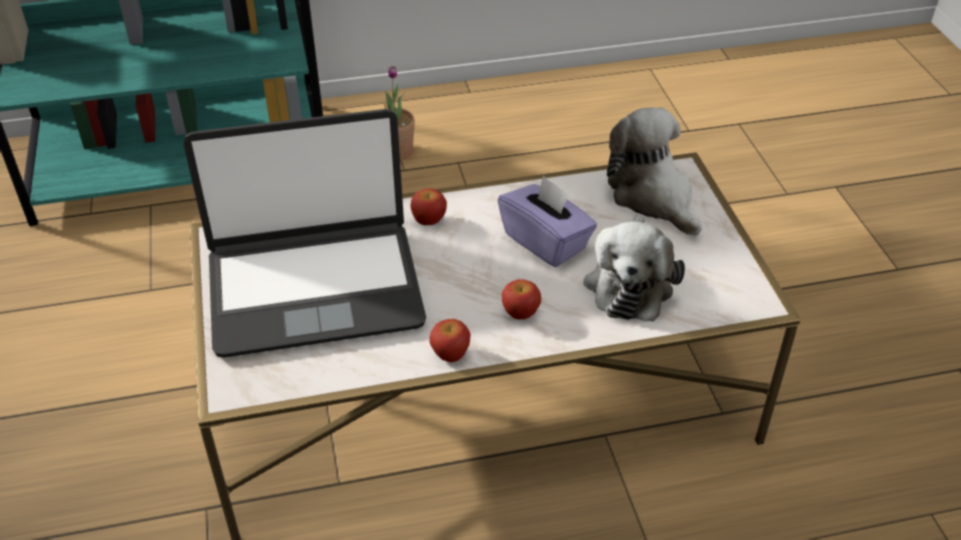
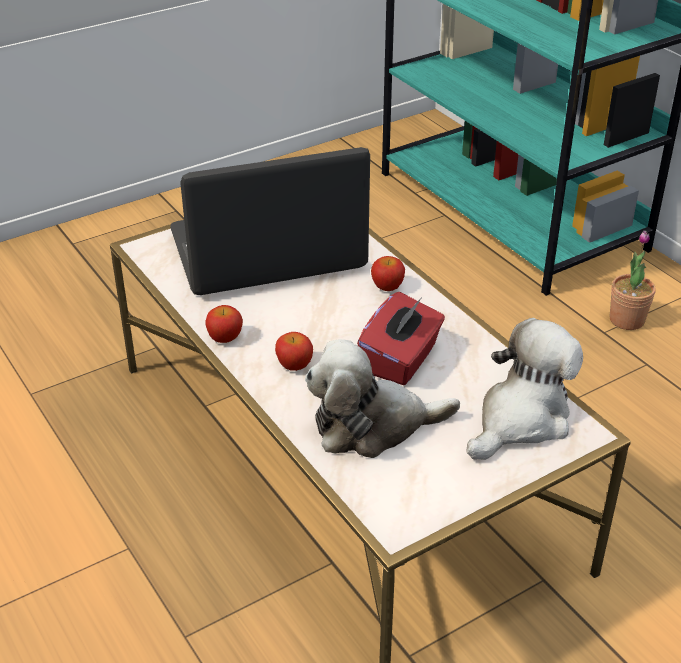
camera: 70 degrees right, 5 degrees down
laptop [183,109,426,358] -> laptop turned 105 degrees clockwise [170,147,370,295]
purple tissue box [498,175,597,267] -> red tissue box [357,292,445,385]

